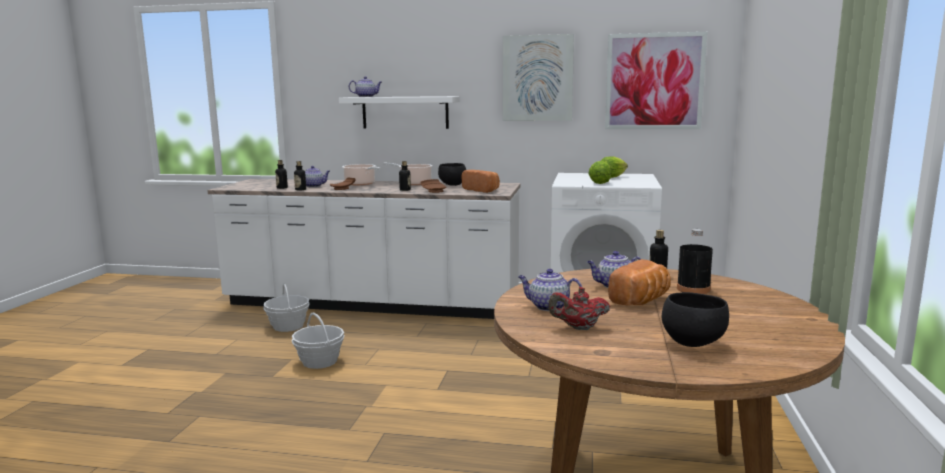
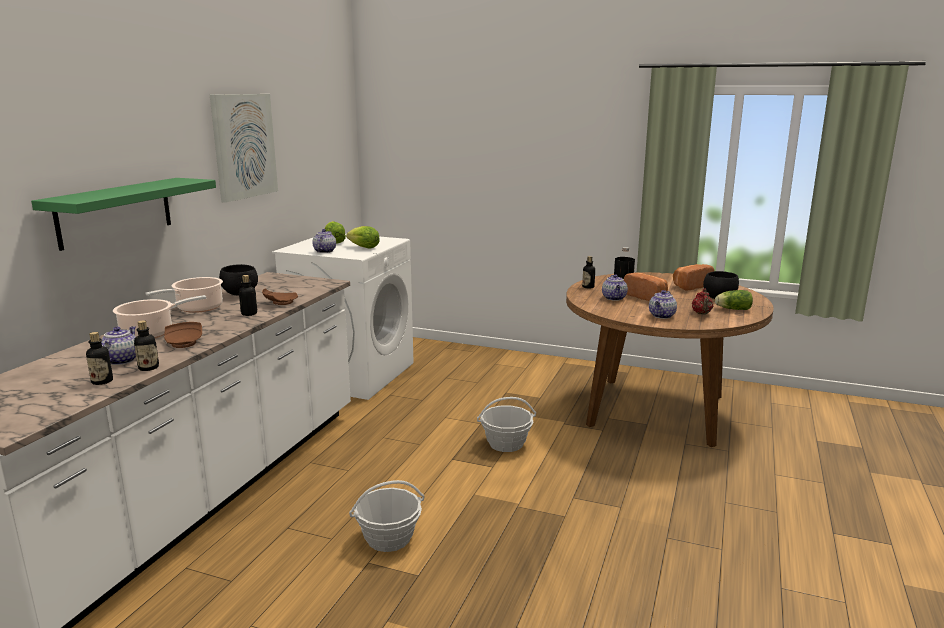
camera: 80 degrees left, 5 degrees up
basket [263,283,310,332] -> basket moved to [477,397,536,452]
white shelf [339,96,460,129] -> green shelf [31,178,216,251]
teapot [349,76,382,97] -> teapot moved to [312,229,336,253]
bread [461,170,500,193] -> bread moved to [673,264,714,290]
picture [605,32,707,129] -> none
none -> lettuce [715,290,753,310]

